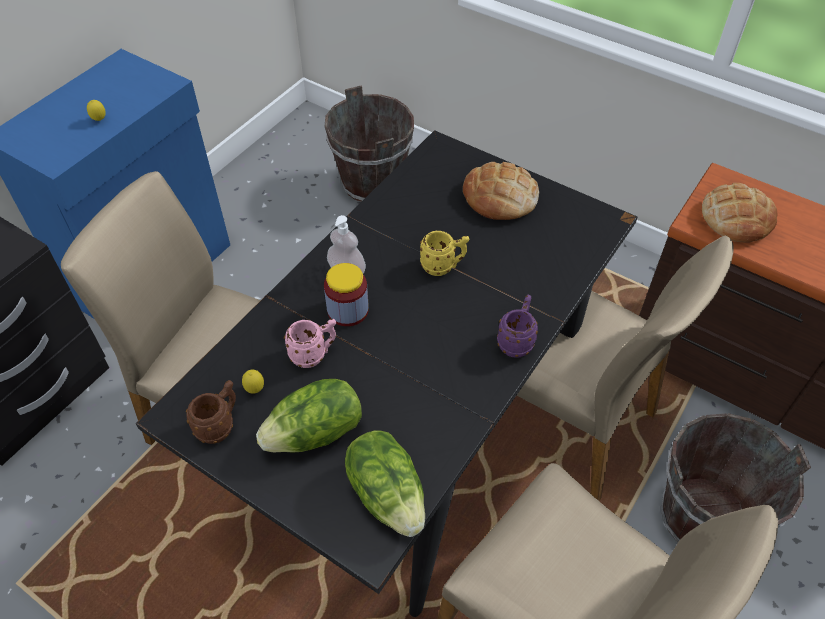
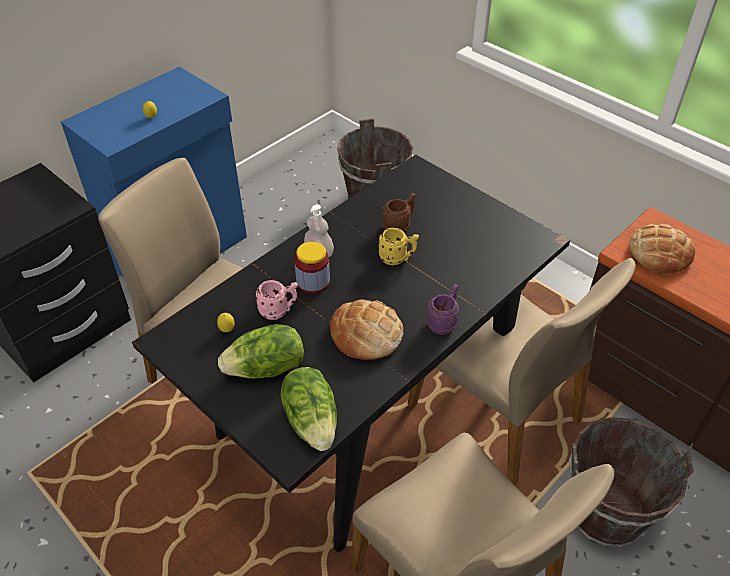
camera: 10 degrees right, 5 degrees down
brown mug [186,380,236,444] -> brown mug moved to [383,193,415,233]
bread [463,162,539,220] -> bread moved to [330,299,404,360]

